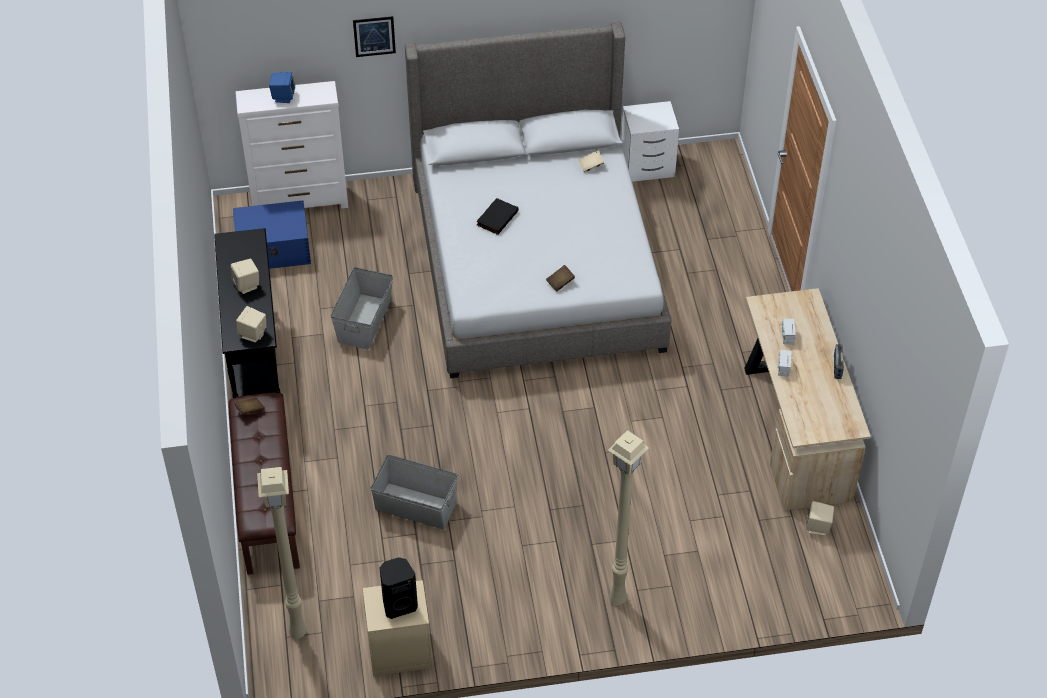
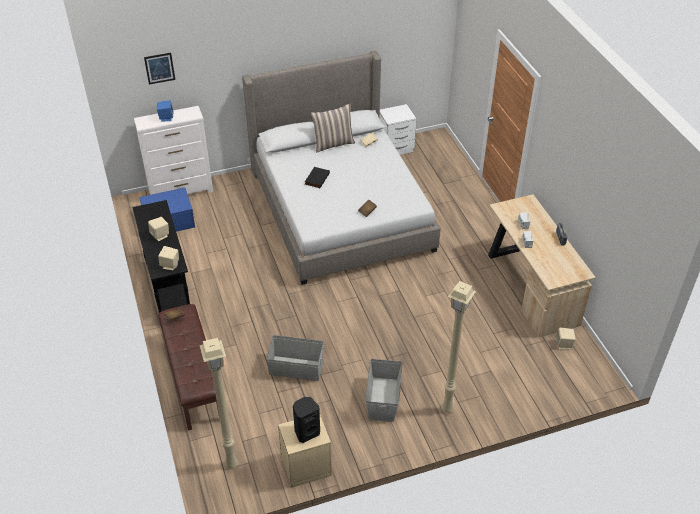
camera: 10 degrees left, 5 degrees down
grey storage box [331,267,393,349] -> grey storage box moved to [365,359,402,422]
picture [353,16,396,57] -> picture moved to [144,53,175,85]
none -> pillow [310,103,355,152]

